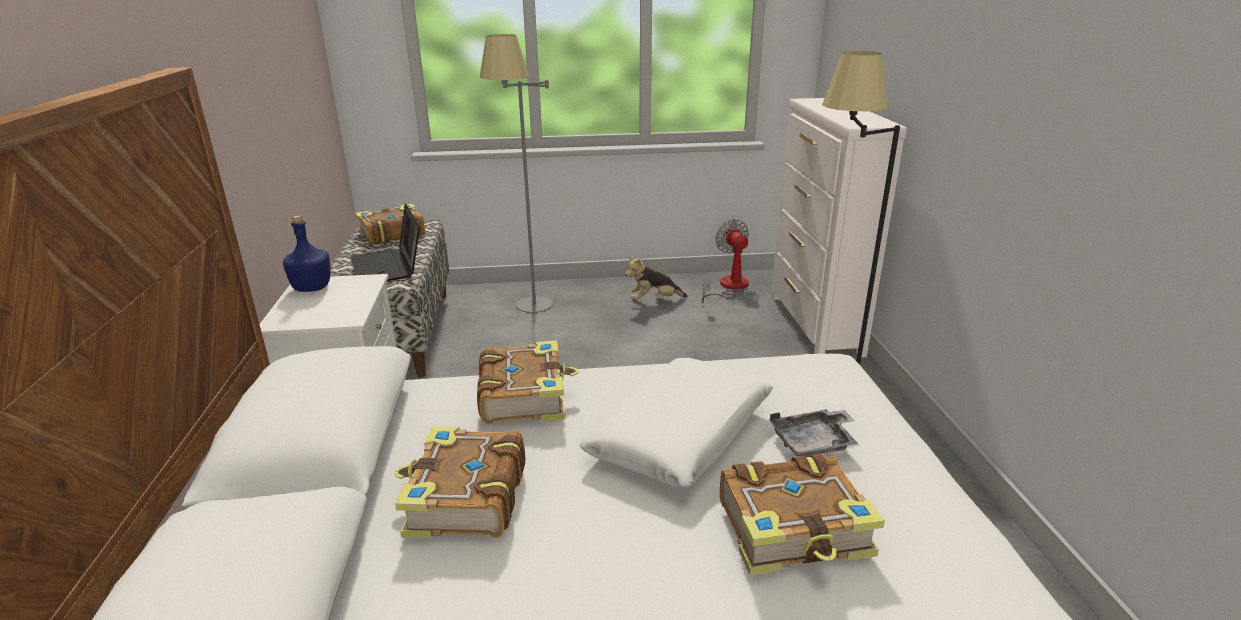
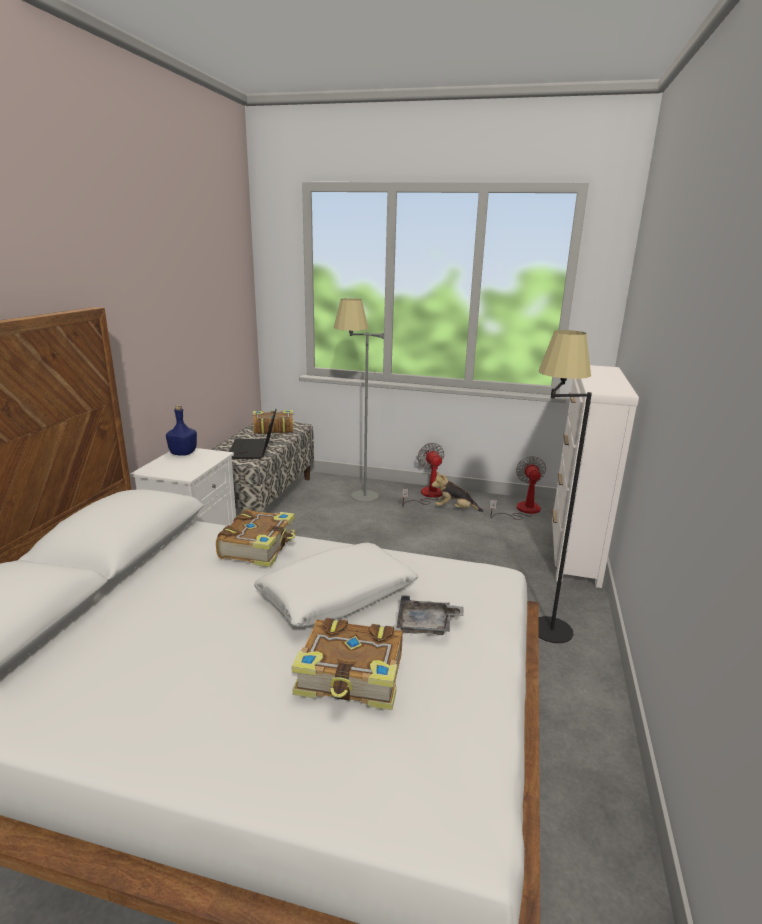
camera: 20 degrees right, 5 degrees down
book [395,426,525,539] -> none
none -> fan [402,443,444,507]

